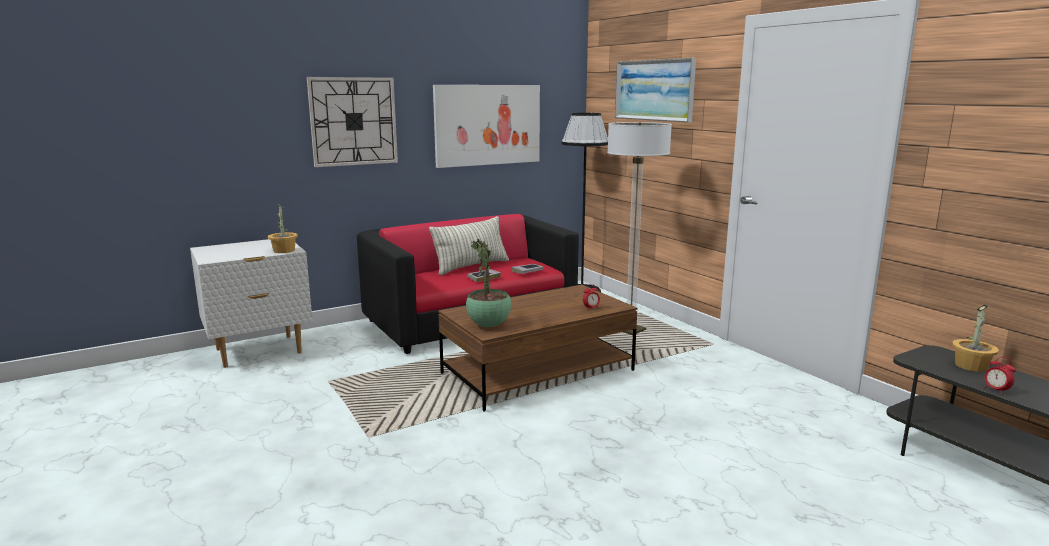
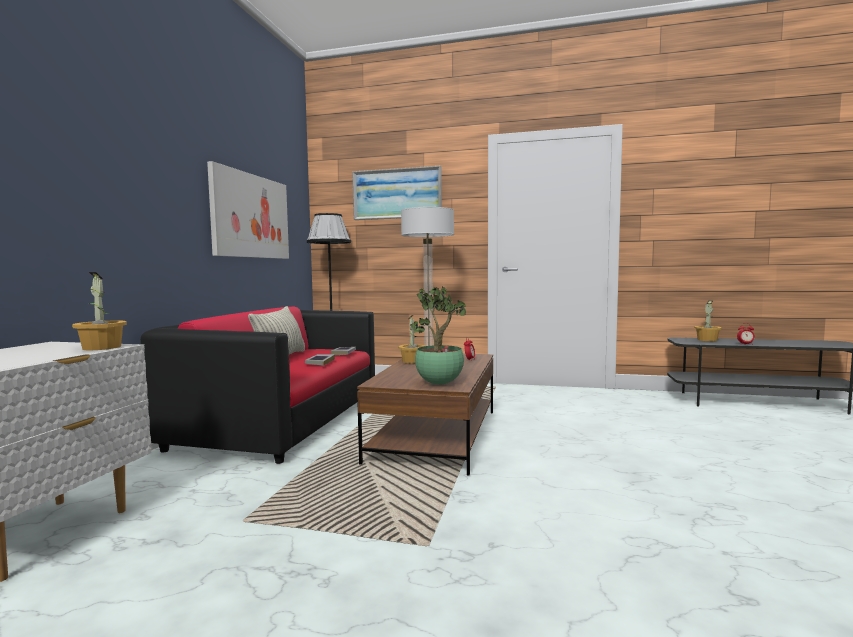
camera: 45 degrees left, 10 degrees down
wall clock [307,77,398,167] -> none
none -> potted plant [398,315,426,364]

